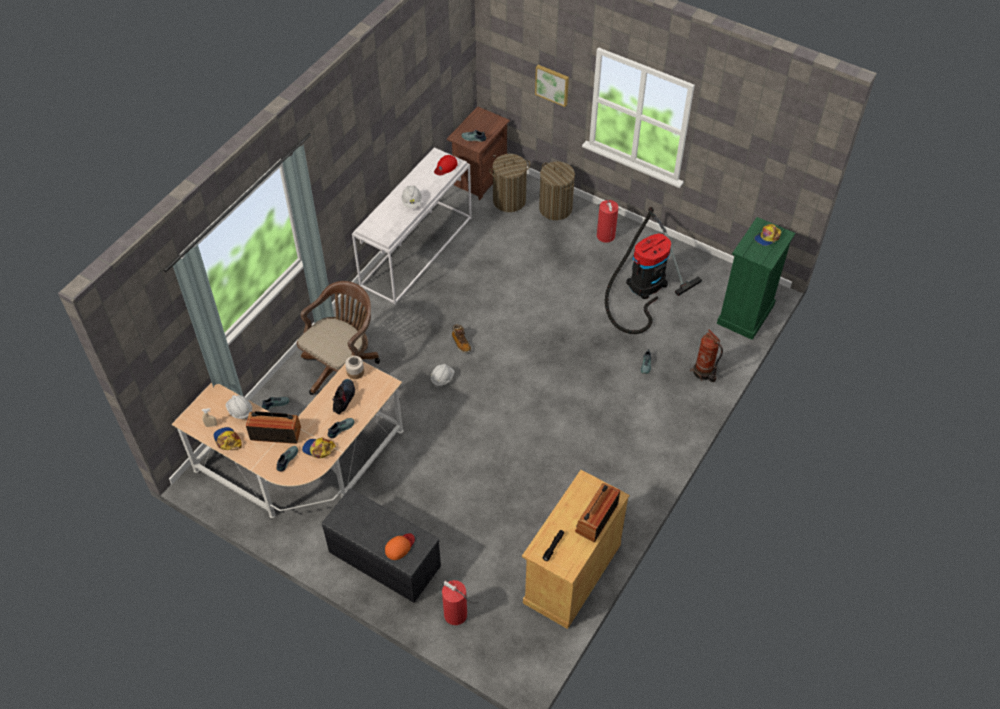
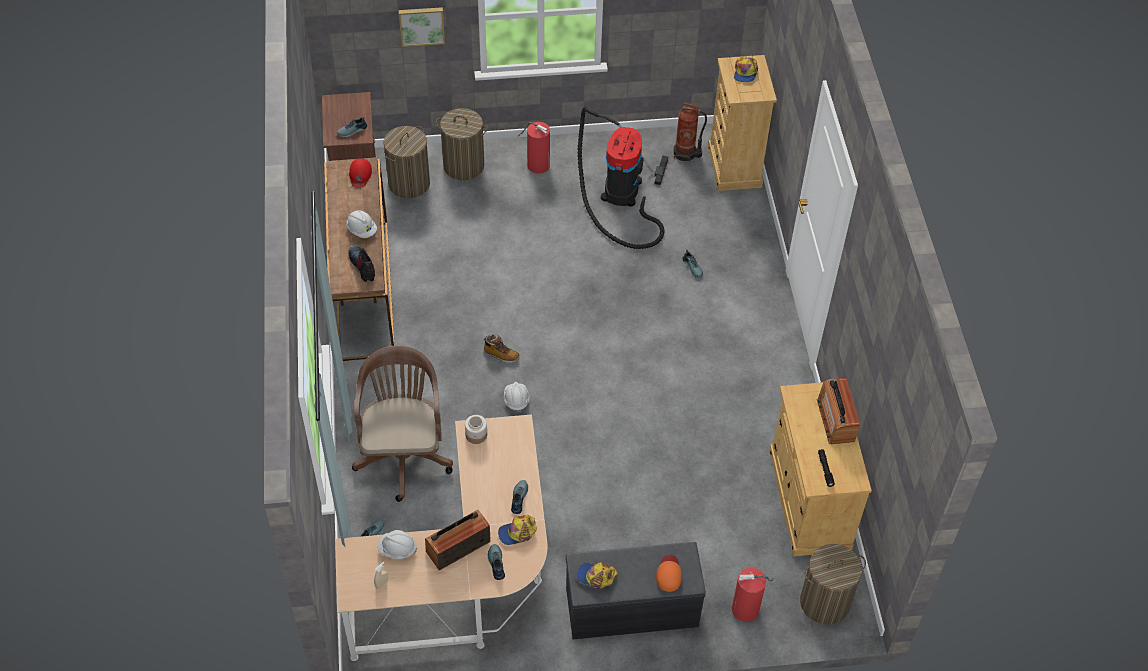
camera: 40 degrees left, 0 degrees up
cap [213,427,242,450] -> cap moved to [576,562,618,589]
boot [332,379,355,415] -> boot moved to [348,246,375,282]
white console table [352,147,472,304] -> brown console table [324,158,395,361]
fire extinguisher [690,329,723,382] -> fire extinguisher moved to [674,102,707,162]
green dresser [717,217,795,340] -> beige dresser [708,55,777,191]
none -> laundry basket [800,544,866,625]

